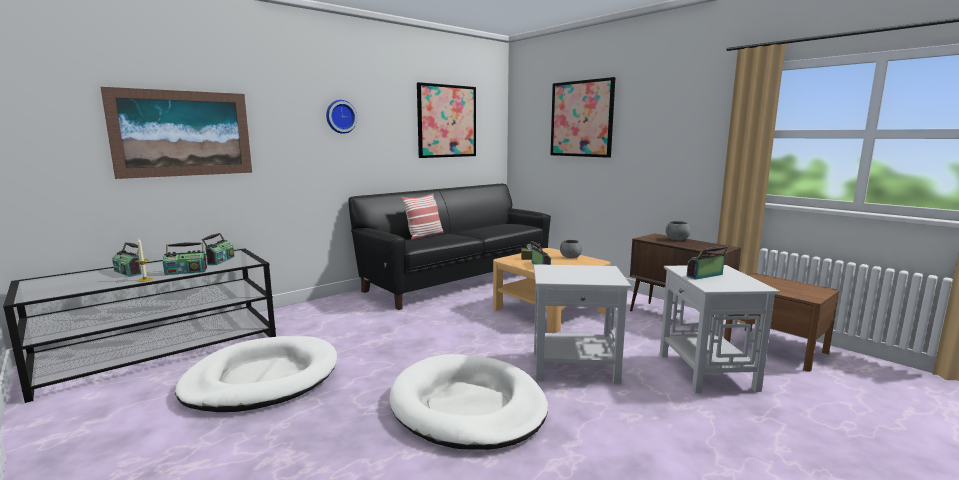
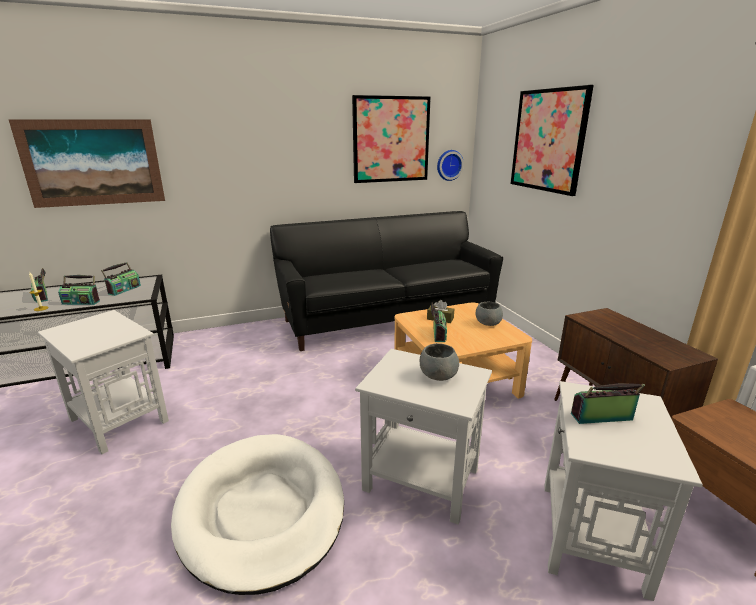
camera: 20 degrees right, 10 degrees up
white dog bed [175,336,337,412] -> white side table [38,310,169,454]
wall clock [326,100,357,134] -> wall clock moved to [437,150,464,181]
pillow [401,194,444,240] -> none
grey bowl [666,221,691,241] -> grey bowl moved to [420,343,459,381]

